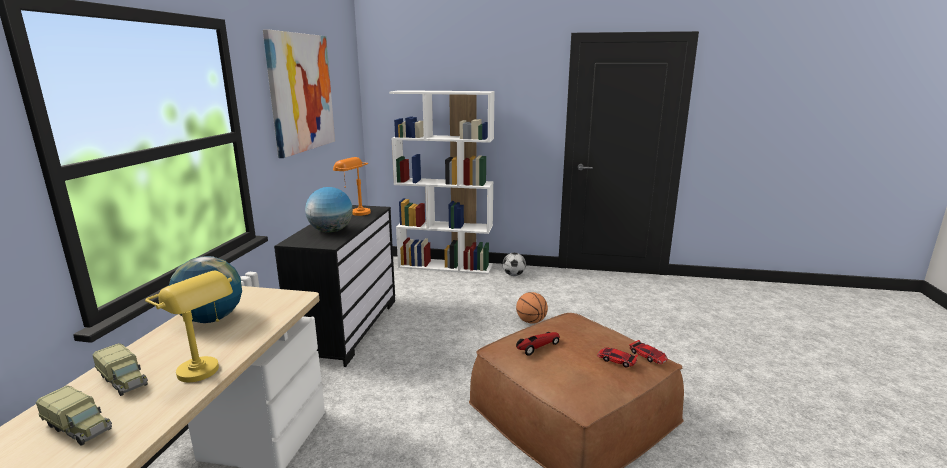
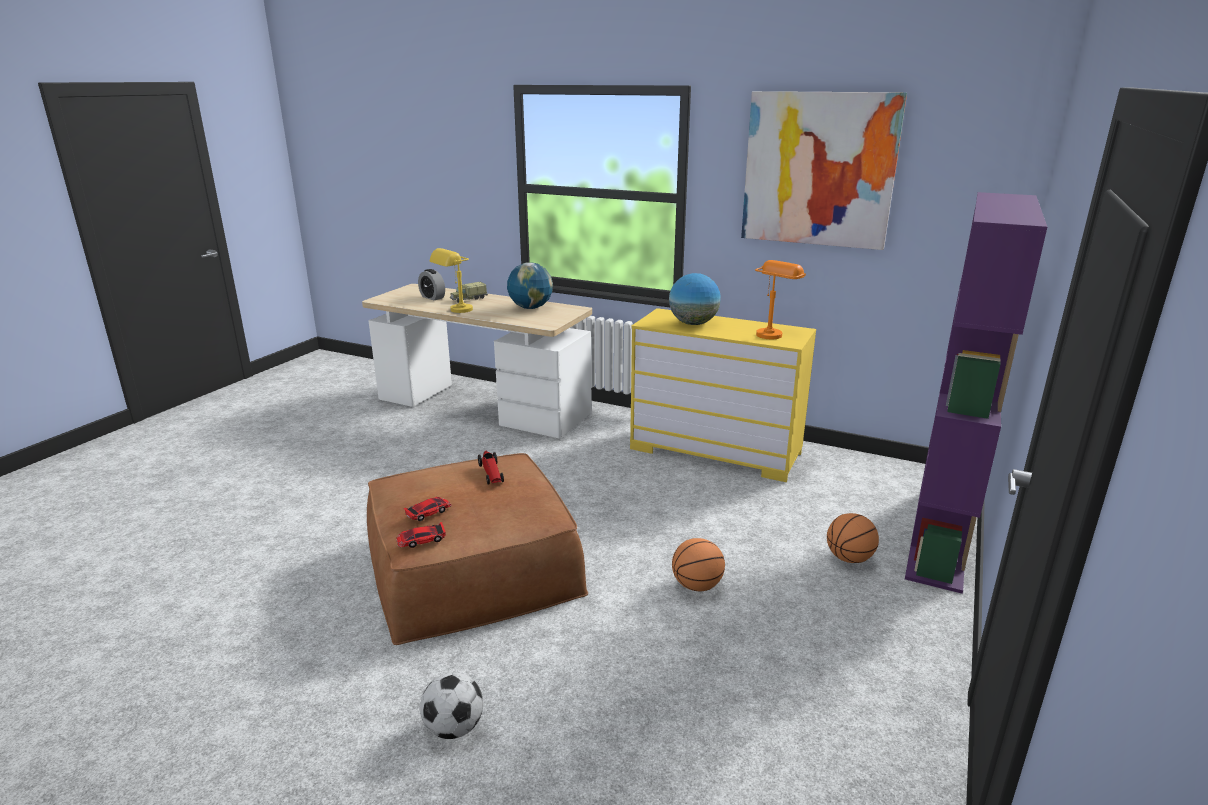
camera: 105 degrees right, 5 degrees up
toy truck [36,386,112,446] -> alarm clock [418,269,445,300]
black dresser [274,205,395,367] -> yellow dresser [630,308,816,482]
white bookcase [389,90,495,275] -> purple bookcase [905,192,1047,594]
football [502,253,526,276] -> football moved to [420,672,483,739]
none -> basketball [827,513,879,563]

